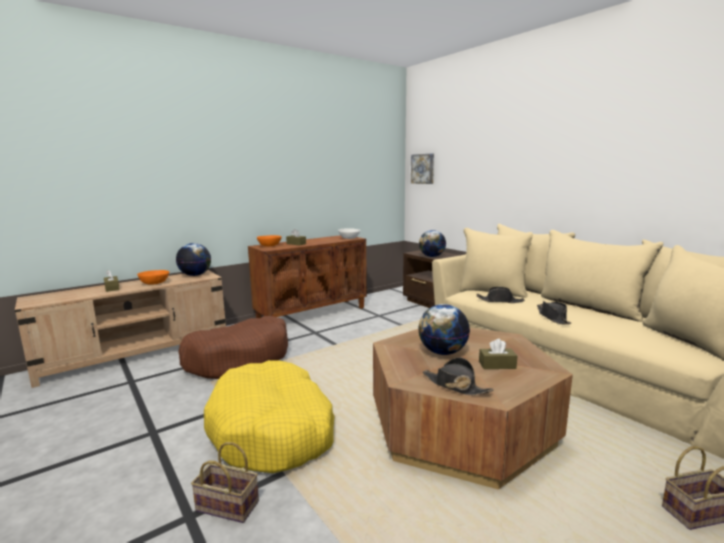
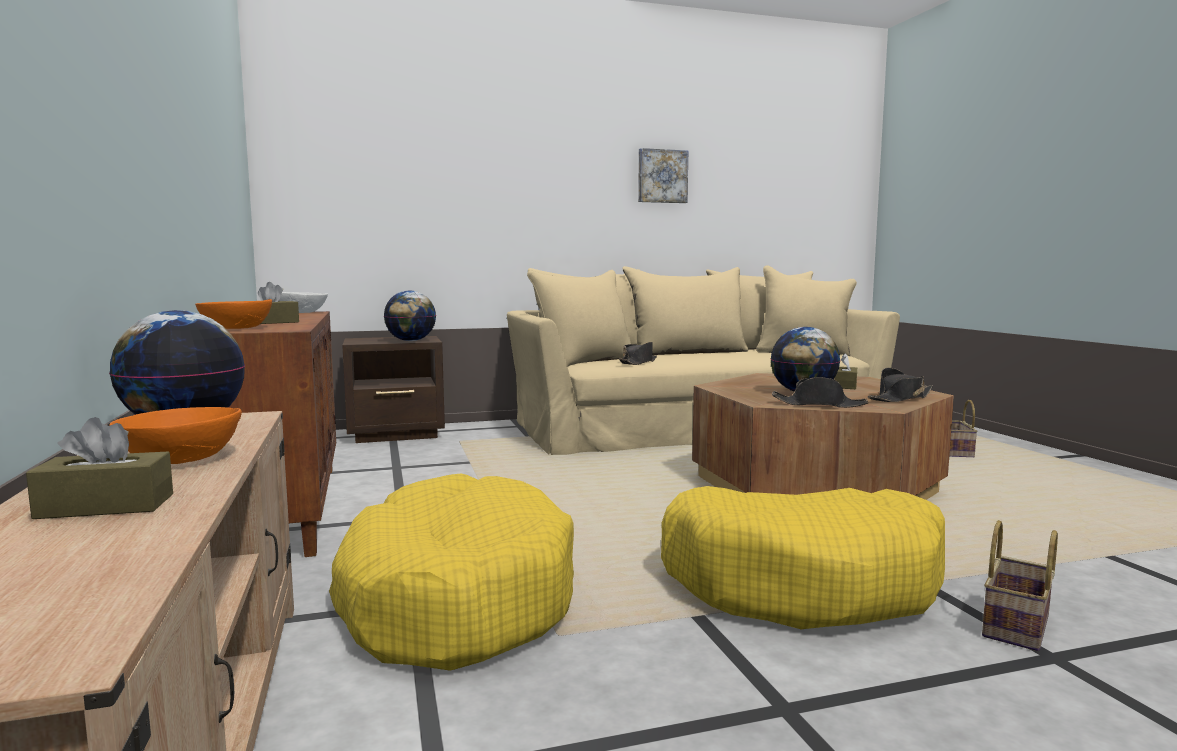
camera: 70 degrees left, 5 degrees down
brown dog bed [178,316,288,379] -> yellow dog bed [329,473,574,671]
picture [411,154,434,184] -> picture moved to [638,148,688,203]
black hat [537,301,571,325] -> black hat moved to [772,377,868,408]

